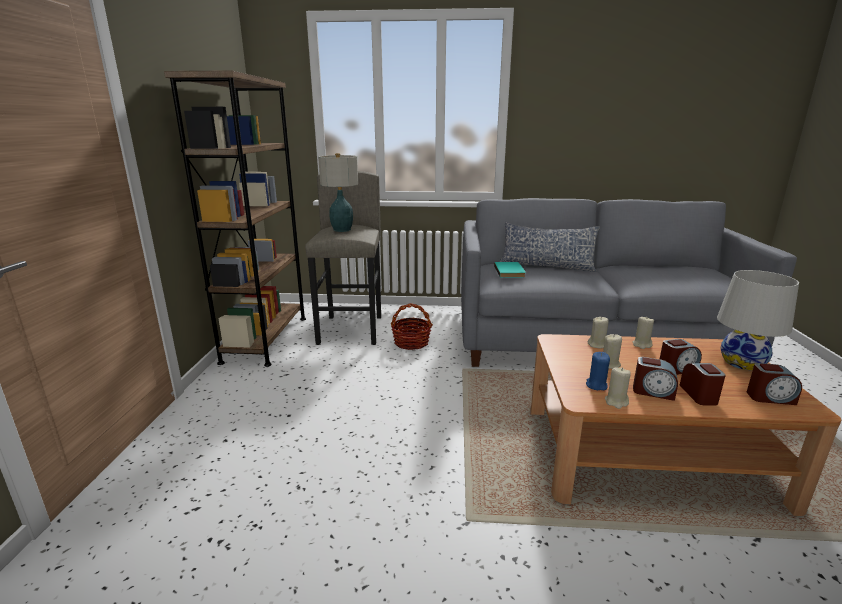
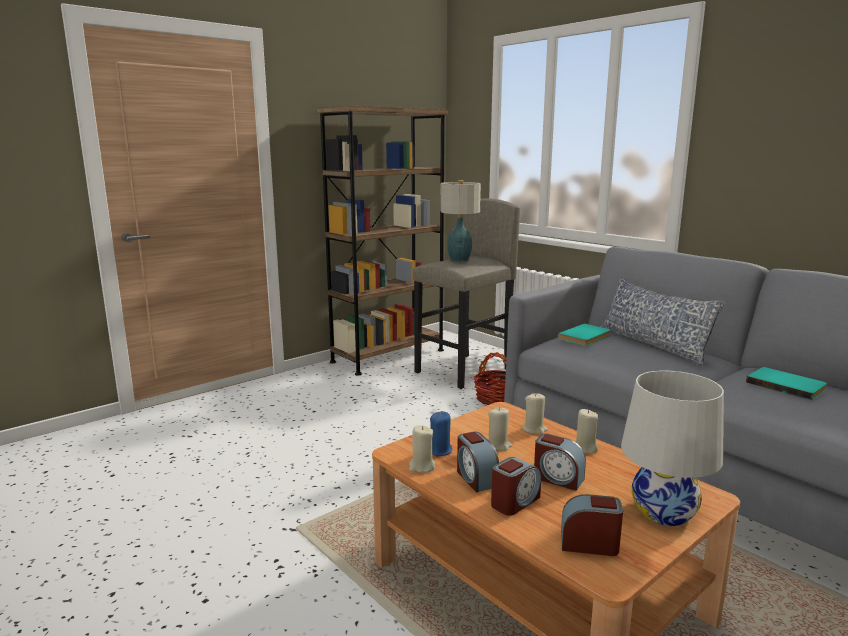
camera: 45 degrees right, 5 degrees down
alarm clock [747,363,802,405] -> alarm clock turned 135 degrees clockwise [561,494,623,556]
none -> turquoise book [746,367,827,400]

